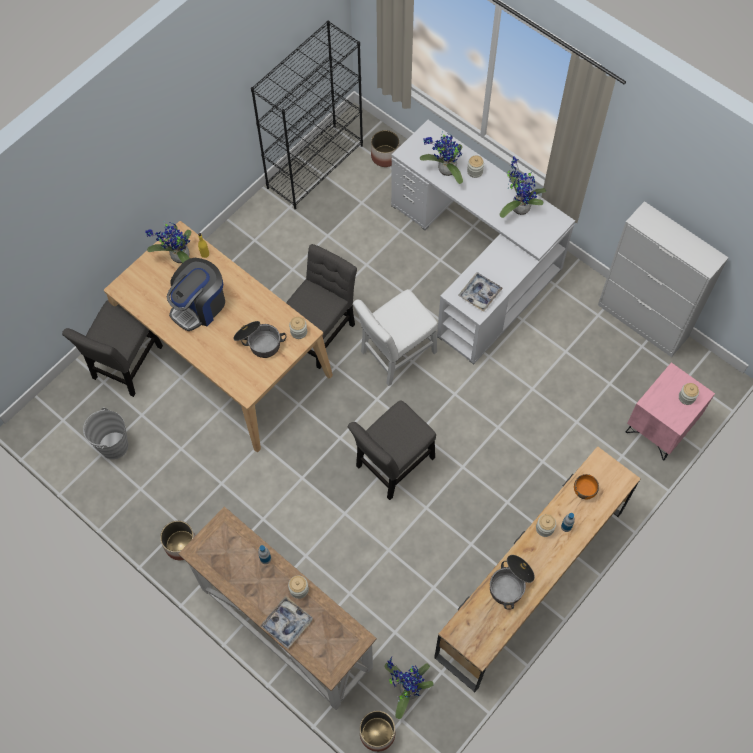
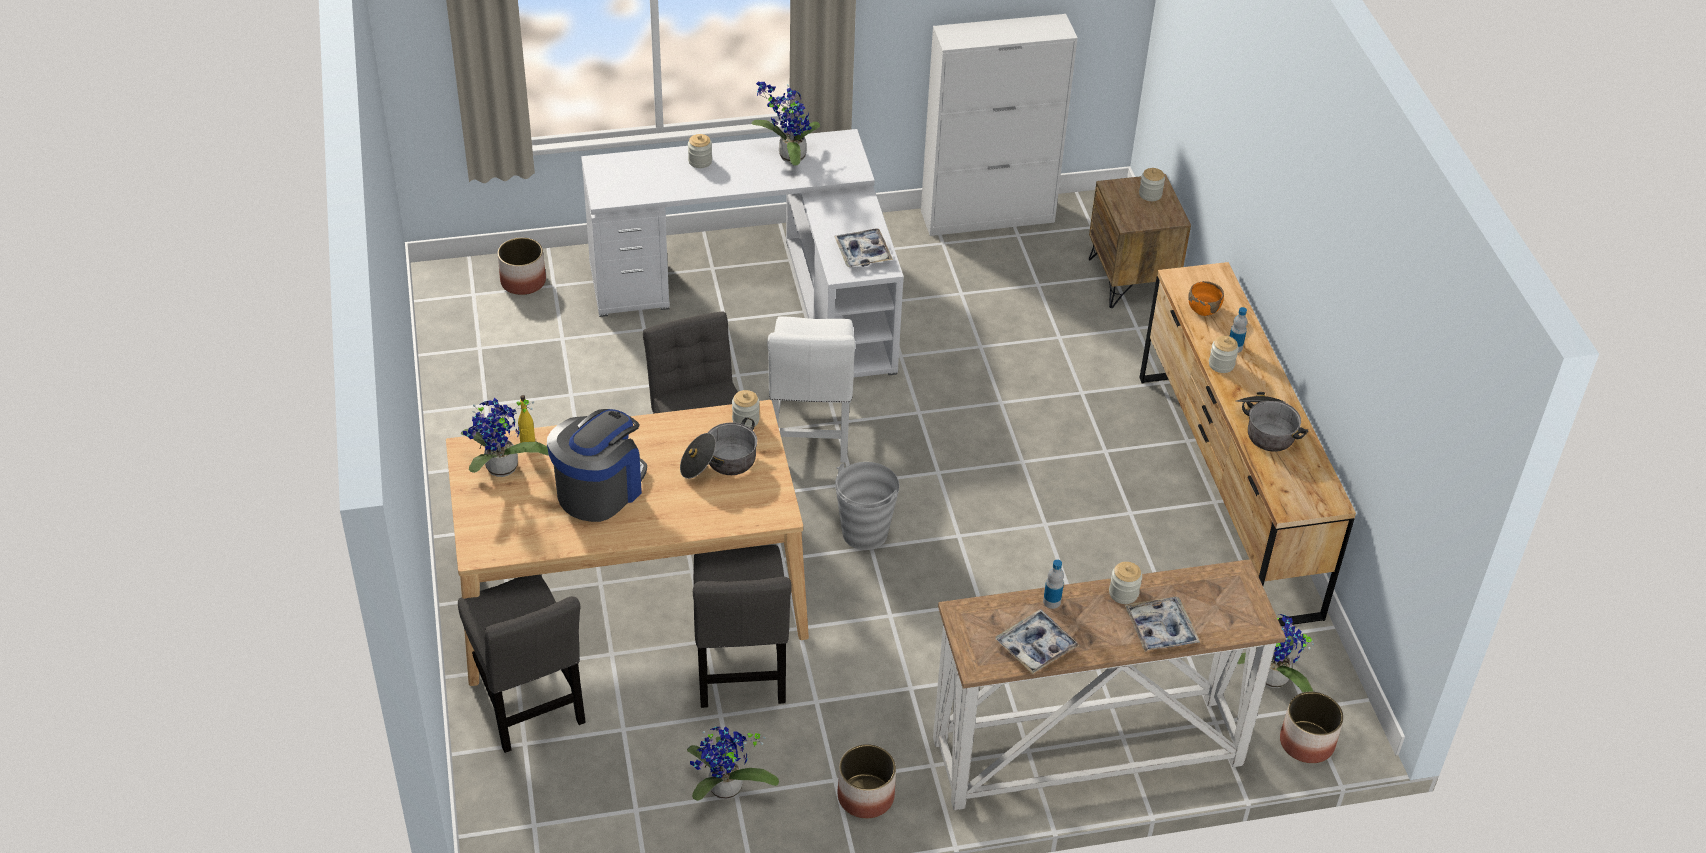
camera: 55 degrees left, 20 degrees down
grey bucket [83,407,128,459] -> grey bucket moved to [835,462,899,550]
coffee machine [167,258,225,331] -> coffee machine turned 135 degrees counterclockwise [547,409,647,522]
black bookcase [251,21,363,209] -> none
grey chair [347,400,436,500] -> grey chair moved to [693,545,792,708]
potted plant [420,131,463,184] -> potted plant moved to [687,726,779,801]
pink nightstand [626,363,715,460] -> brown nightstand [1089,174,1191,308]
none -> tray [995,609,1080,674]

